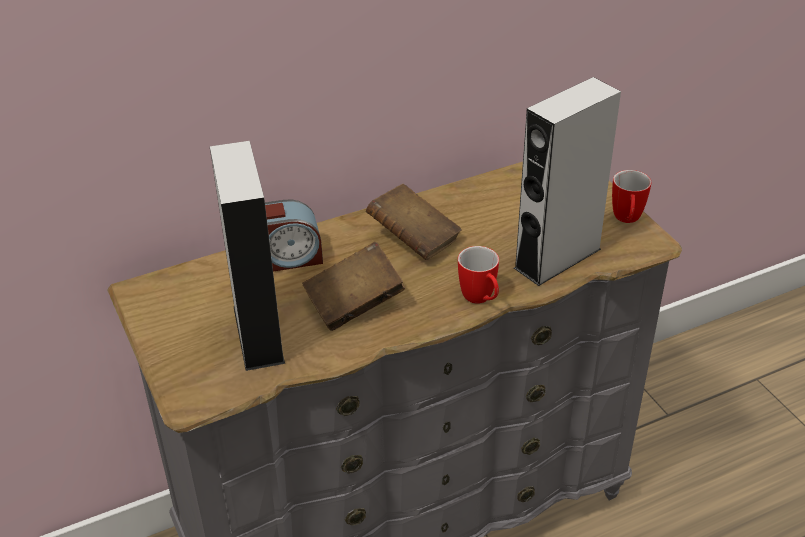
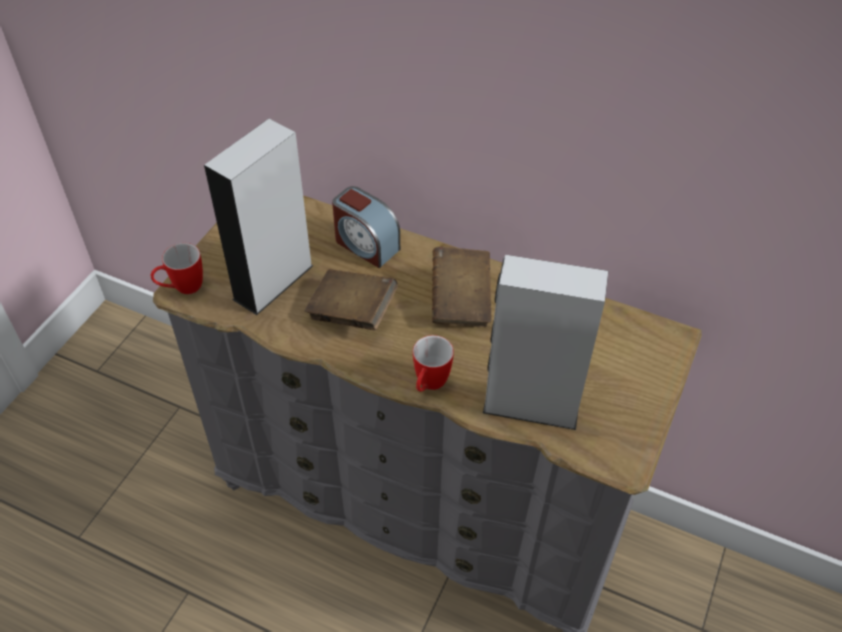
camera: 50 degrees right, 10 degrees up
mug [612,170,652,223] -> mug moved to [151,243,203,294]

